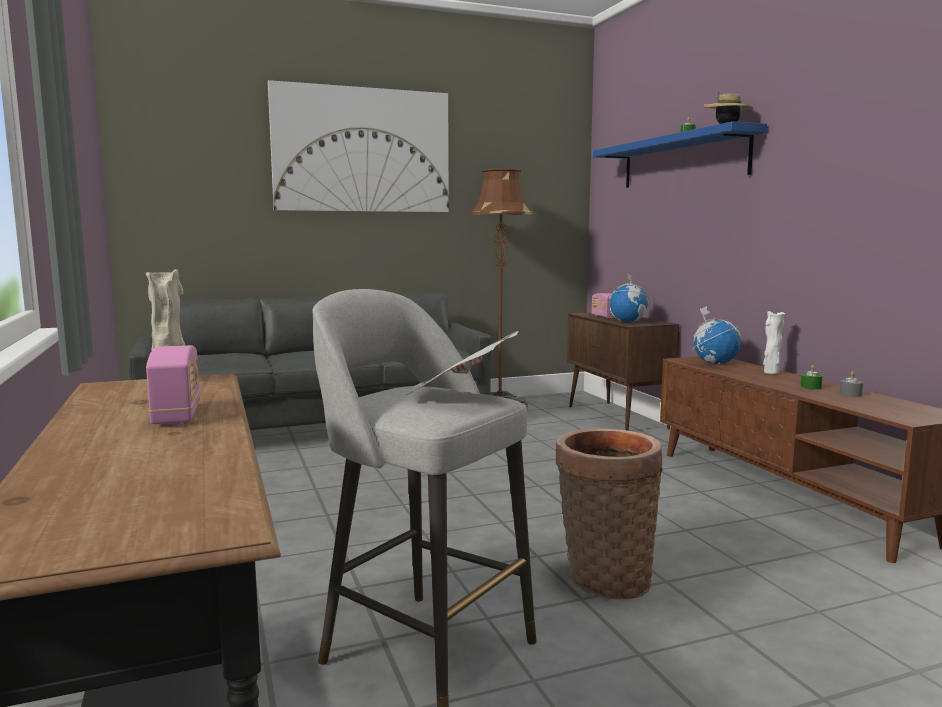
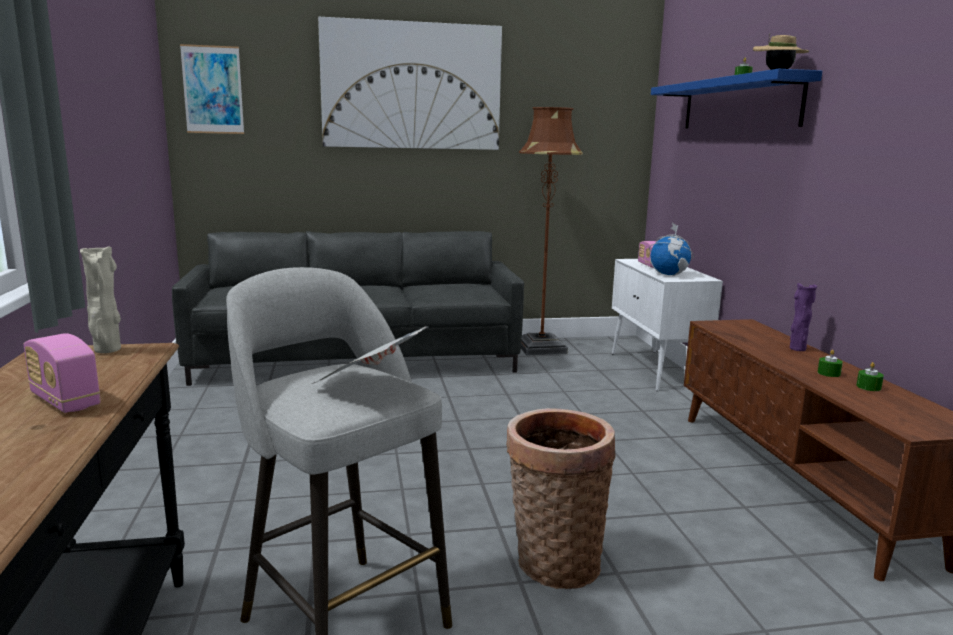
camera: 10 degrees right, 5 degrees up
radio [146,345,200,425] -> radio turned 135 degrees clockwise [24,333,100,413]
brown cabinet [567,312,679,431] -> white cabinet [612,259,723,391]
globe [691,306,741,364] -> none
white vase [763,311,785,374] -> purple vase [790,283,817,351]
grey candle [840,371,863,397] -> green candle [856,362,884,391]
none -> picture [180,44,244,134]

